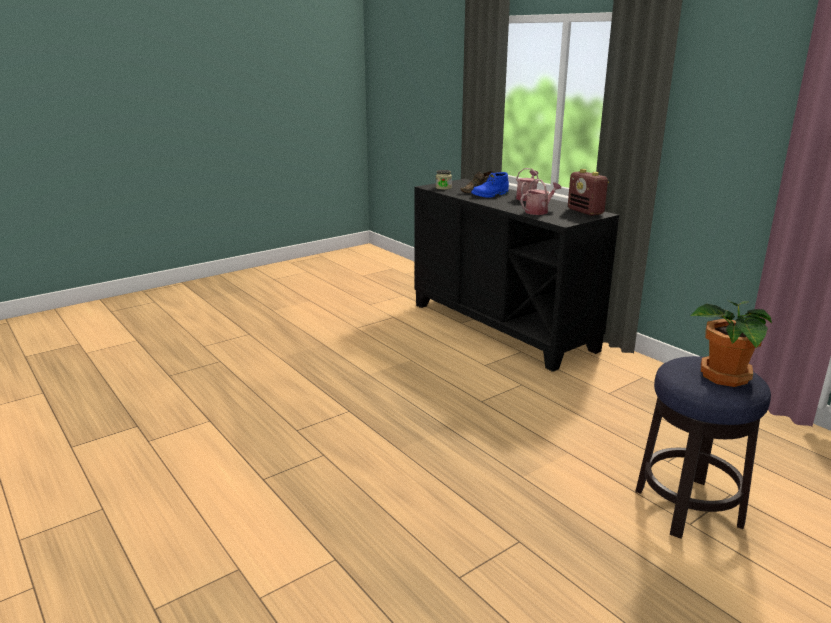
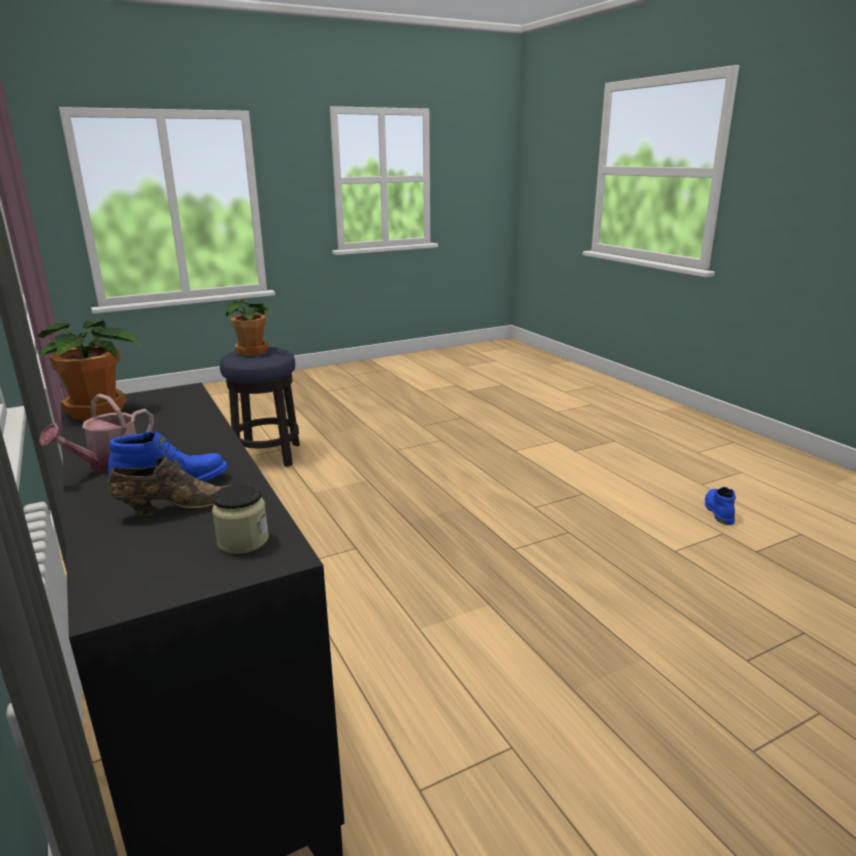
camera: 170 degrees left, 0 degrees up
watering can [520,179,561,215] -> none
radio [568,169,609,216] -> potted plant [37,320,141,420]
none -> blue boot [705,487,736,525]

